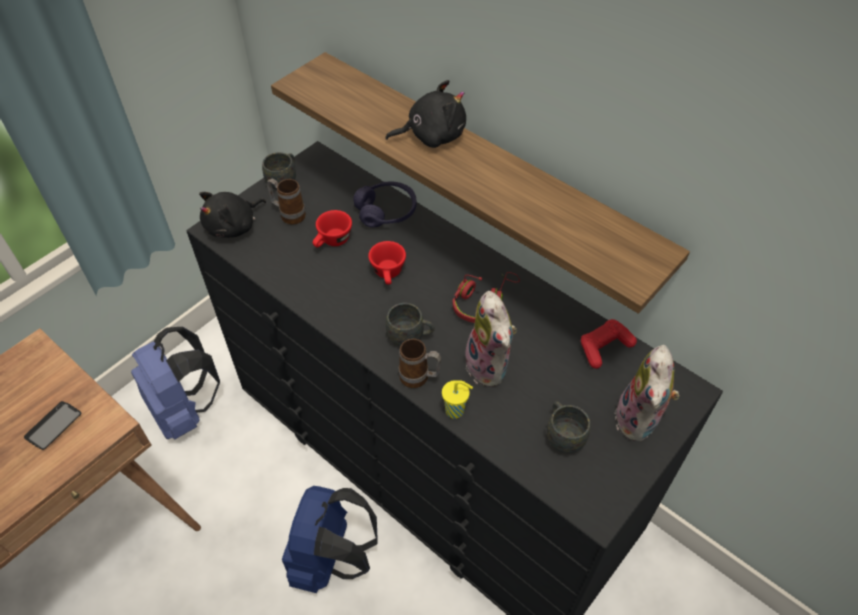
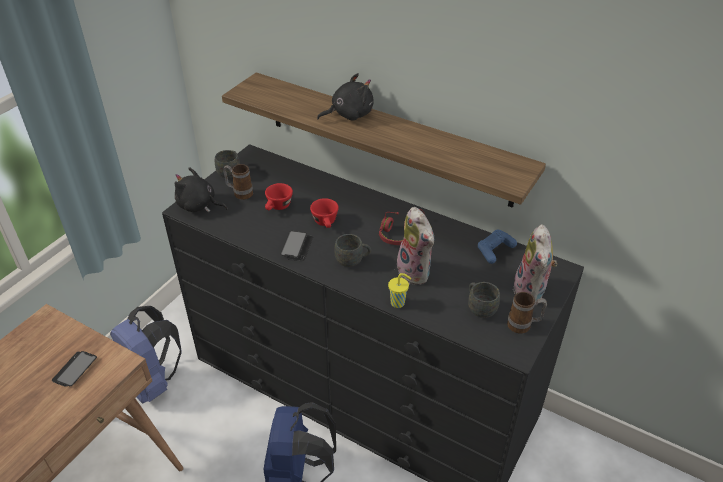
camera: 10 degrees left, 10 degrees down
black plush toy [199,192,266,238] -> black plush toy turned 75 degrees clockwise [175,167,228,212]
purple headphones [353,182,416,227] -> none
mug [399,339,441,388] -> mug moved to [507,292,547,333]
red game controller [581,319,637,369] -> blue game controller [478,230,517,264]
none -> phone [280,231,313,261]

